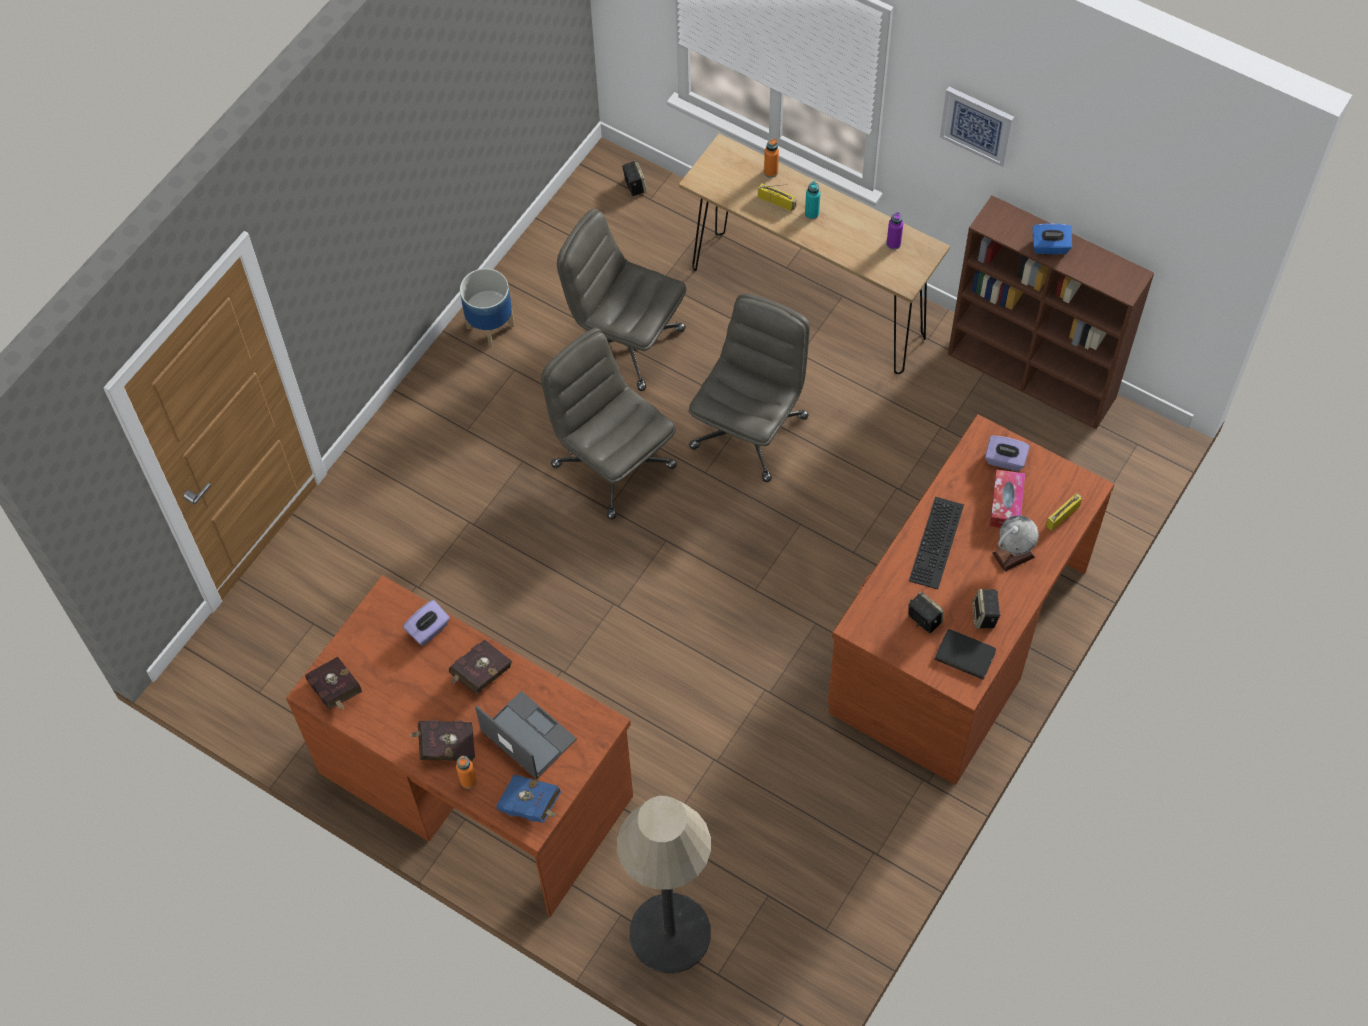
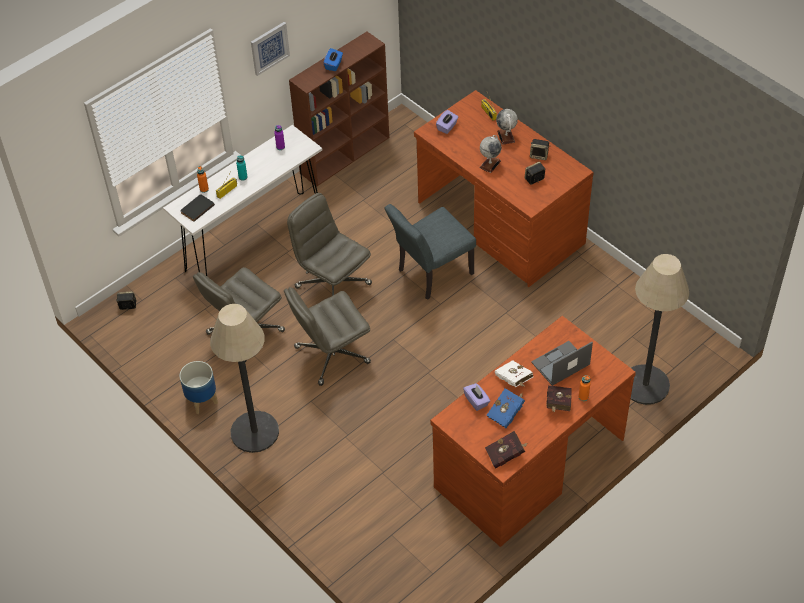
camera: 75 degrees left, 10 degrees down
red book [449,640,512,694] -> white book [495,360,533,387]
blue book [496,775,562,823] -> blue book moved to [486,388,525,428]
brown console table [679,133,950,374] -> white console table [163,125,323,276]
keyboard [909,497,964,589] -> globe [479,135,502,173]
black book [934,629,996,680] -> black book moved to [180,194,215,222]
tissue box [989,470,1025,528] -> none
none -> floor lamp [210,304,279,453]
none -> grey chair [385,204,476,300]

